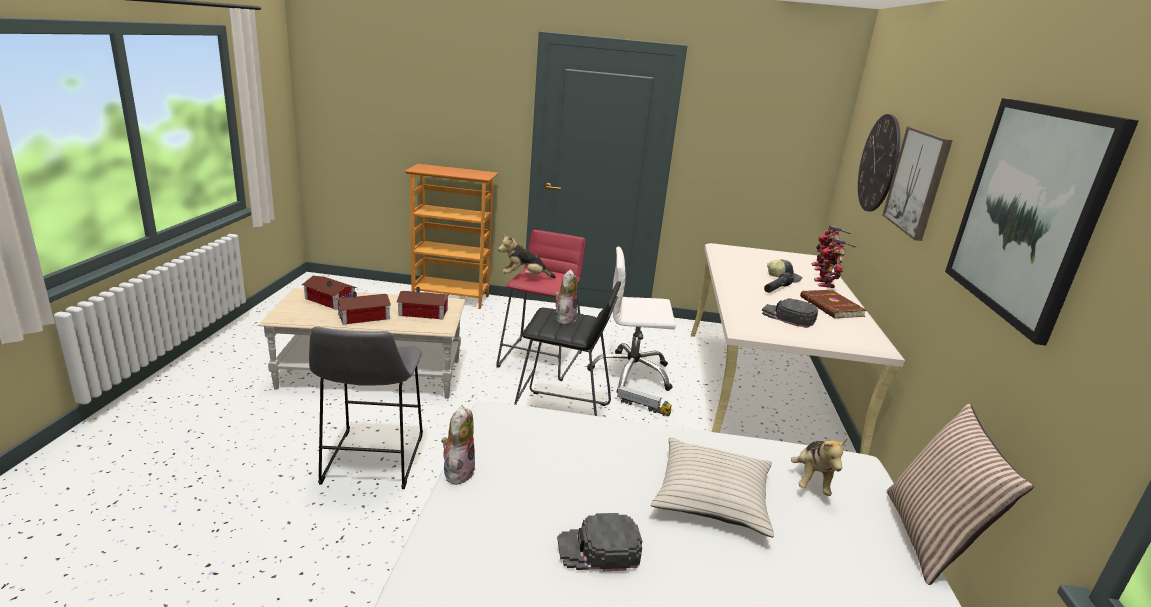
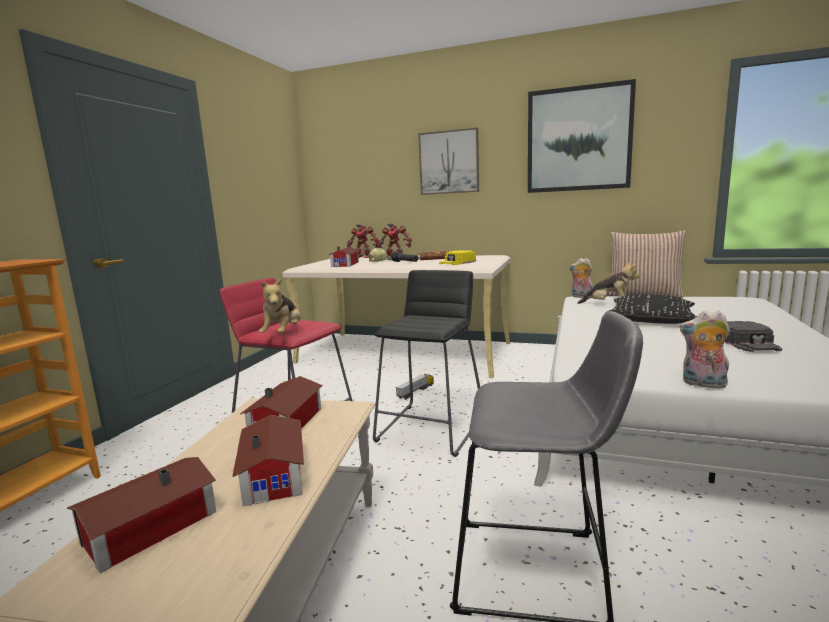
camera: 75 degrees left, 10 degrees down
plush toy [555,269,577,325] -> plush toy moved to [569,258,593,298]
white office chair [587,246,676,393] -> none
beige pillow [651,437,774,537] -> black pillow [607,295,697,324]
black cap [762,298,818,328] -> yellow cap [439,250,476,265]
wall clock [858,114,900,212] -> none
none -> toy house [329,247,360,267]

